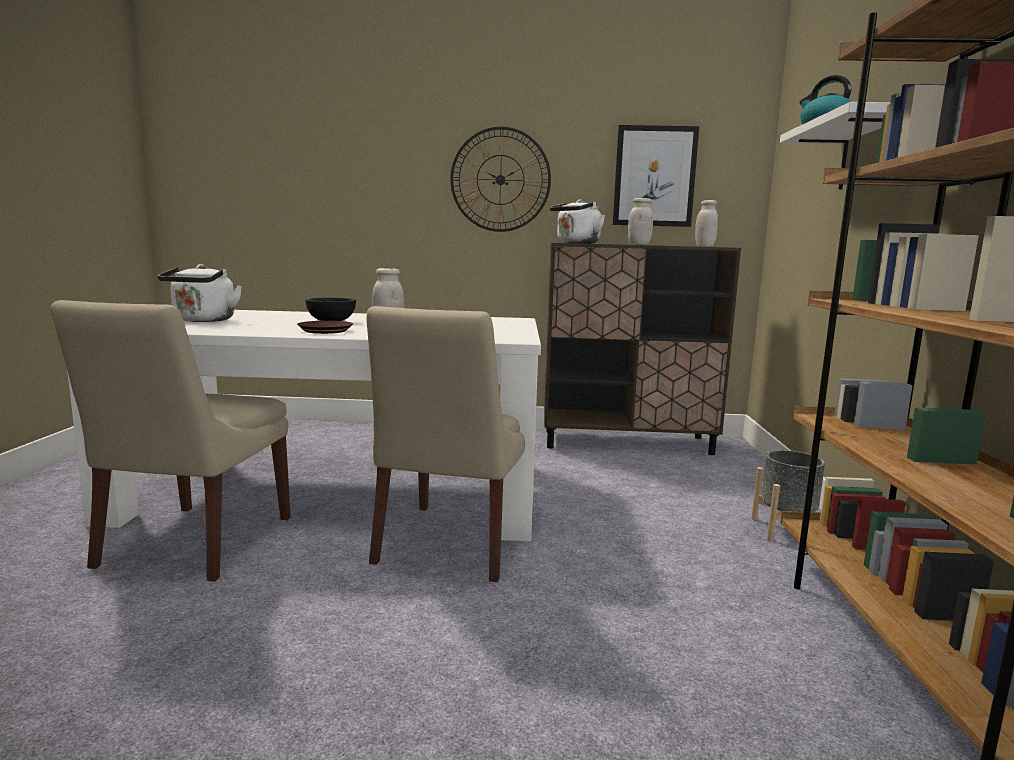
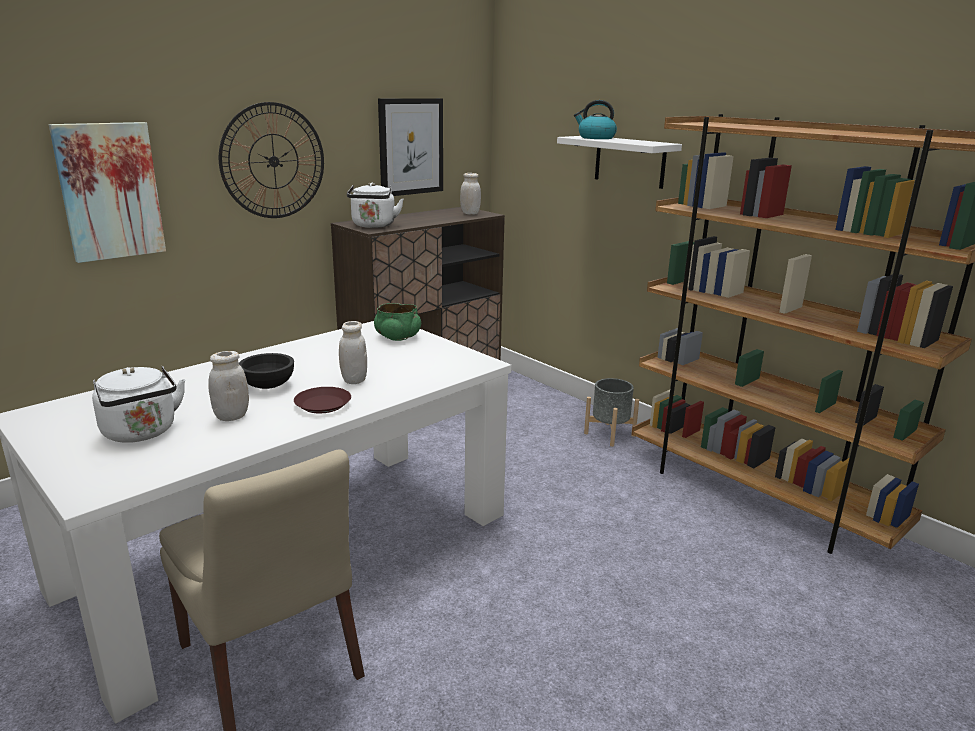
camera: 45 degrees left, 10 degrees up
beige chair [366,306,525,582] -> none
white jar [628,198,653,245] -> white jar moved to [208,351,249,421]
none -> picture [49,122,166,263]
none -> green bowl [374,303,421,341]

